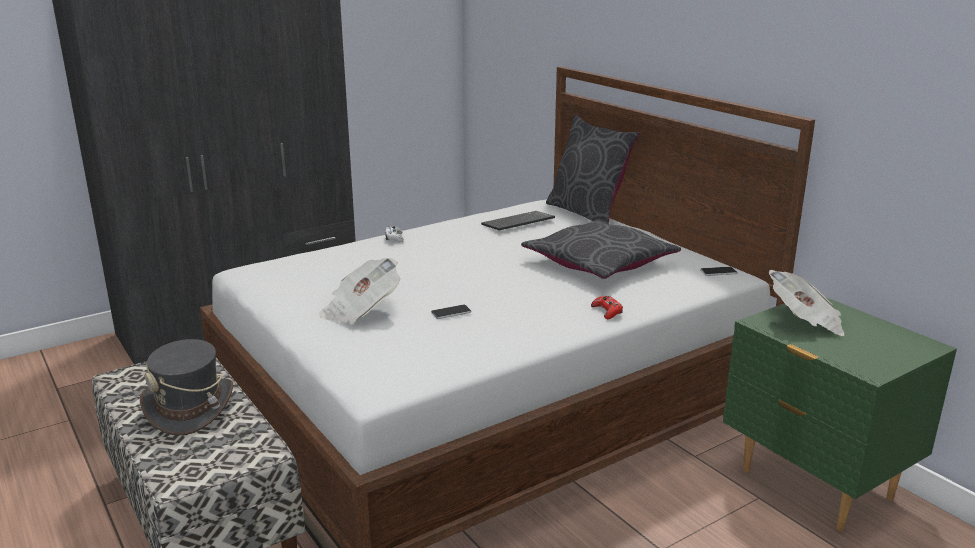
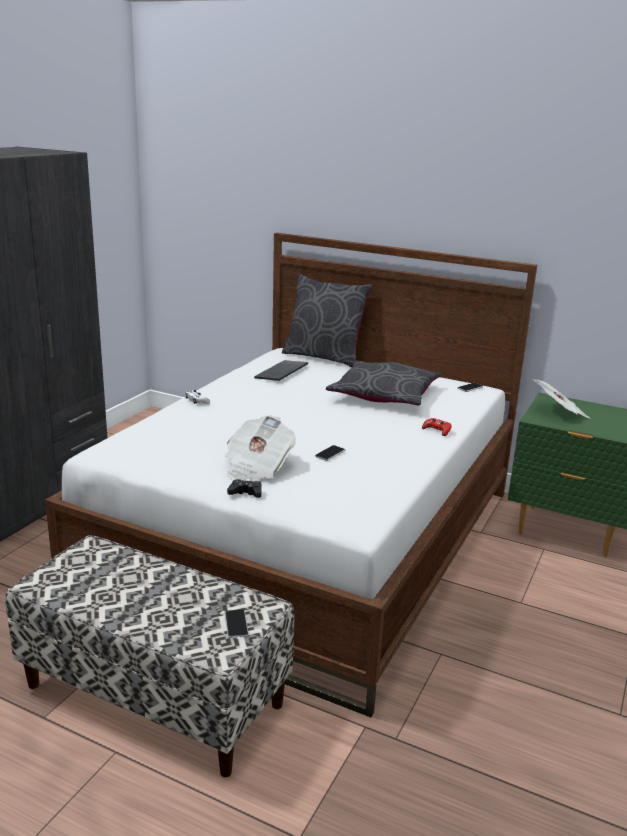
camera: 30 degrees left, 0 degrees up
grey hat [140,339,233,435] -> none
none -> phone [225,609,249,638]
none -> black game controller [227,479,262,498]

